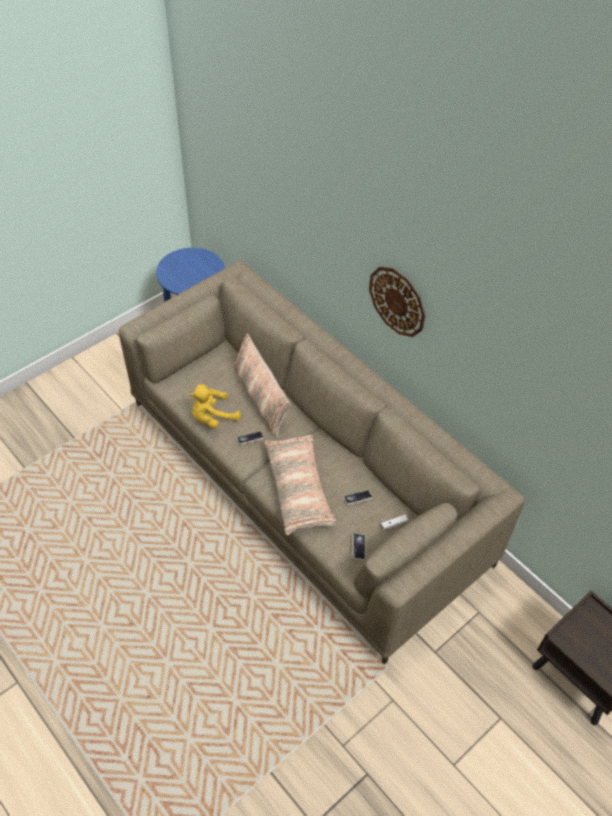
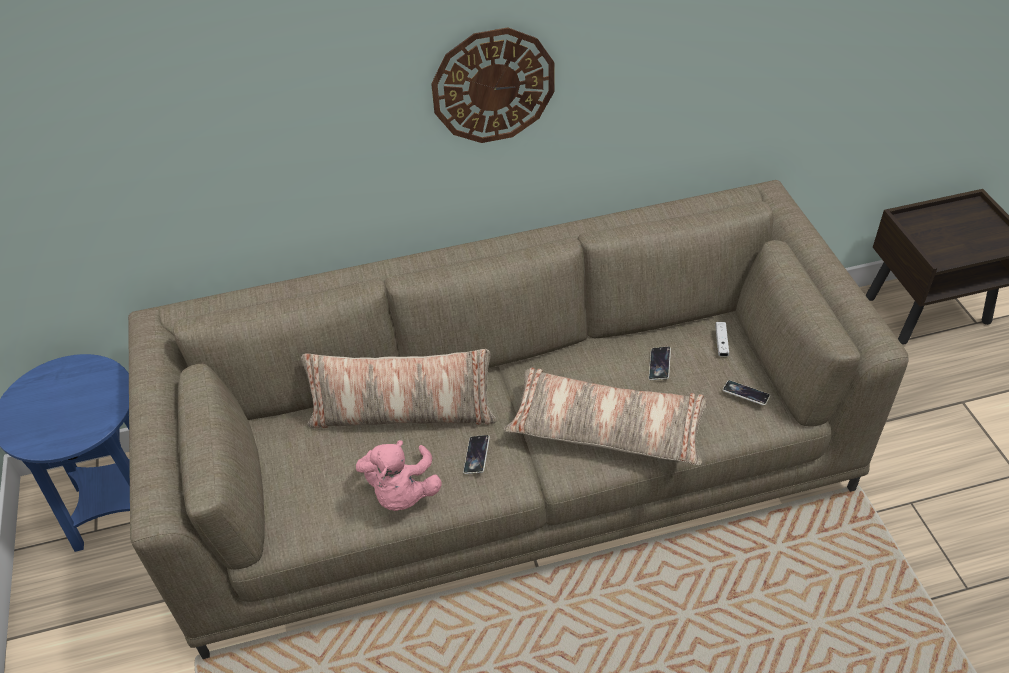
camera: 60 degrees left, 5 degrees down
yellow plush toy [190,384,241,429] -> pink plush toy [356,440,442,511]

